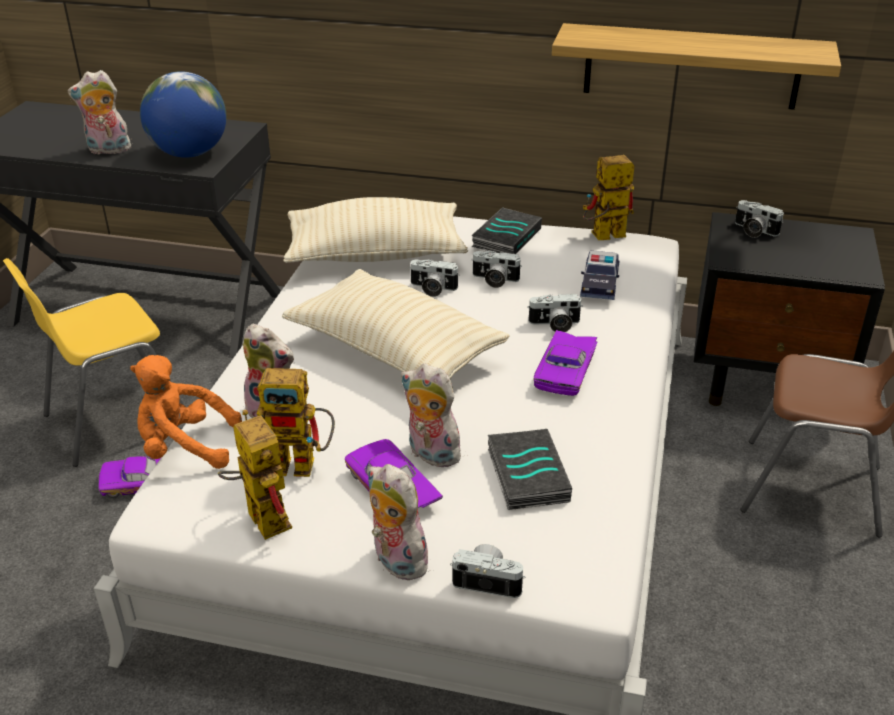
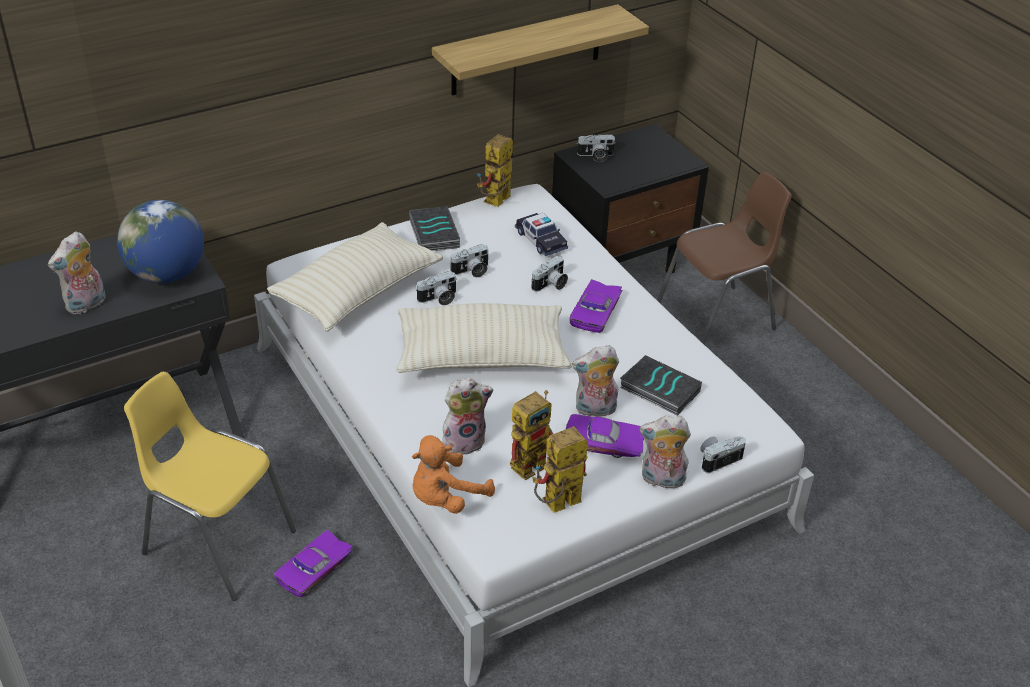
camera: 45 degrees left, 5 degrees up
yellow chair [3,258,184,467] -> yellow chair turned 105 degrees clockwise [124,372,296,601]
toy robot [218,410,292,540] -> toy robot turned 45 degrees counterclockwise [532,426,588,513]
purple toy car [533,330,598,396] -> purple toy car turned 45 degrees clockwise [570,279,622,333]

